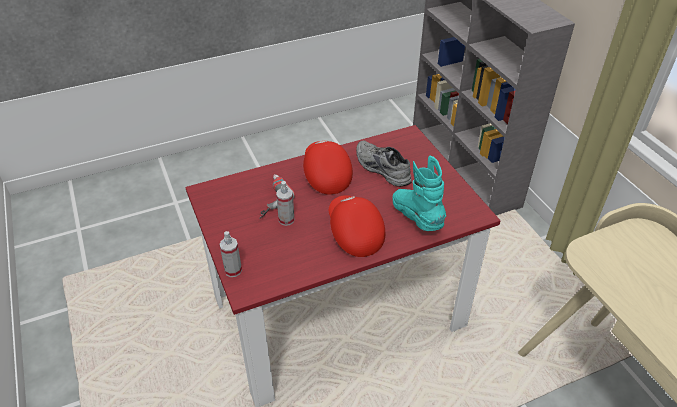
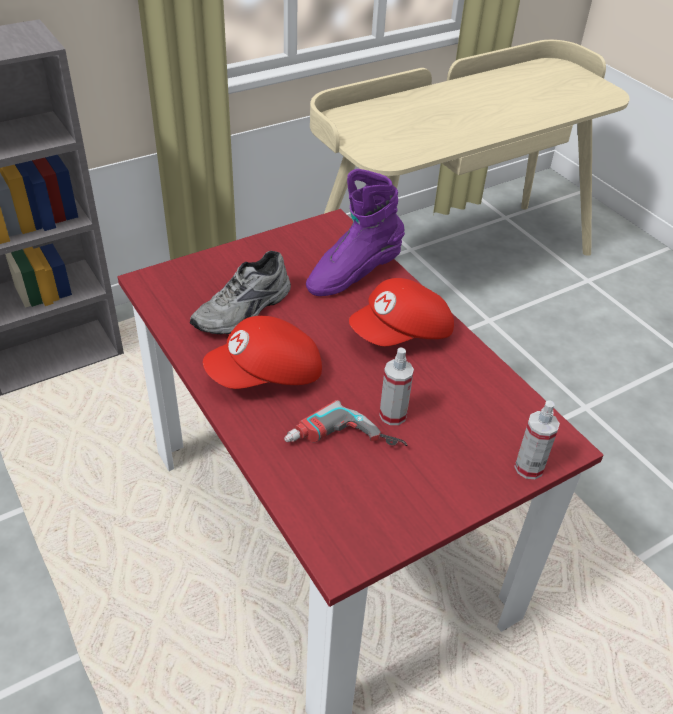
camera: 100 degrees left, 0 degrees up
turquoise boot [392,156,446,231] -> purple boot [306,169,405,296]

